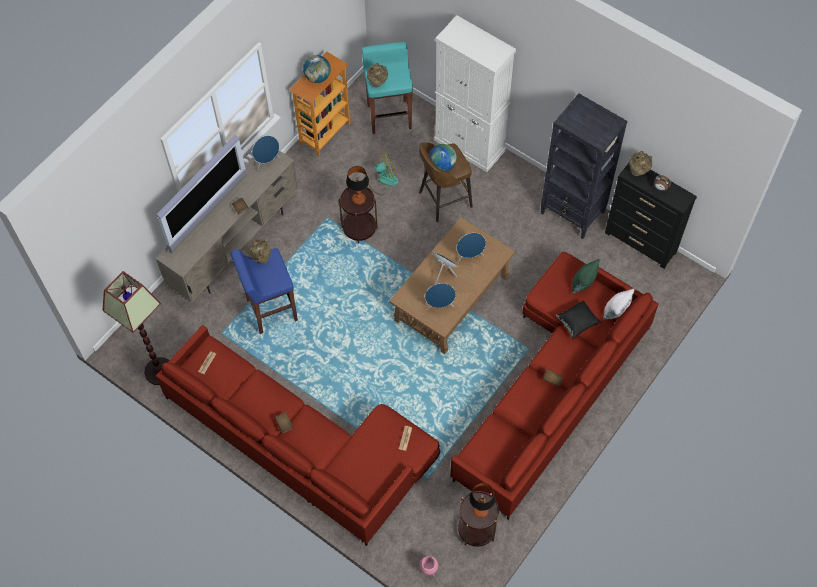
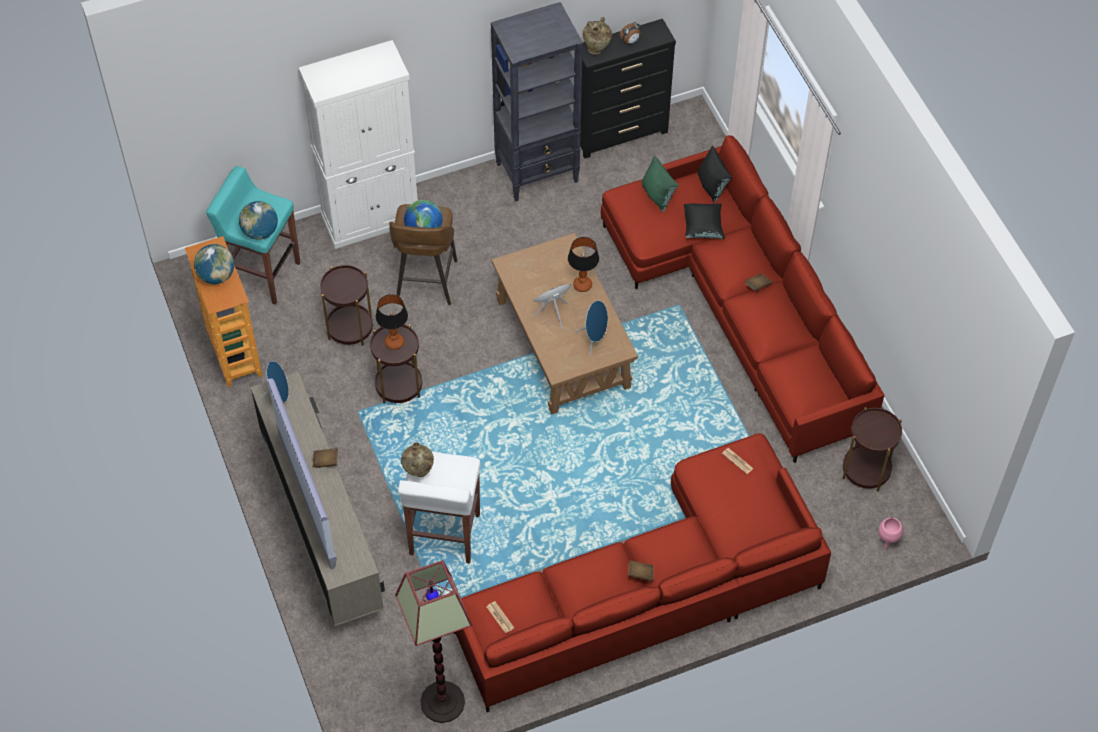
camera: 60 degrees left, 5 degrees down
blue stool [231,248,298,334] -> white stool [398,451,481,564]
beige vase [367,63,388,88] -> globe [239,201,278,240]
fan [368,150,399,196] -> brown side table [320,265,373,346]
blue speaker [457,233,486,262] -> none
table lamp [469,483,496,518] -> table lamp moved to [568,237,599,292]
white pillow [603,288,635,320] -> black pillow [698,145,732,203]

